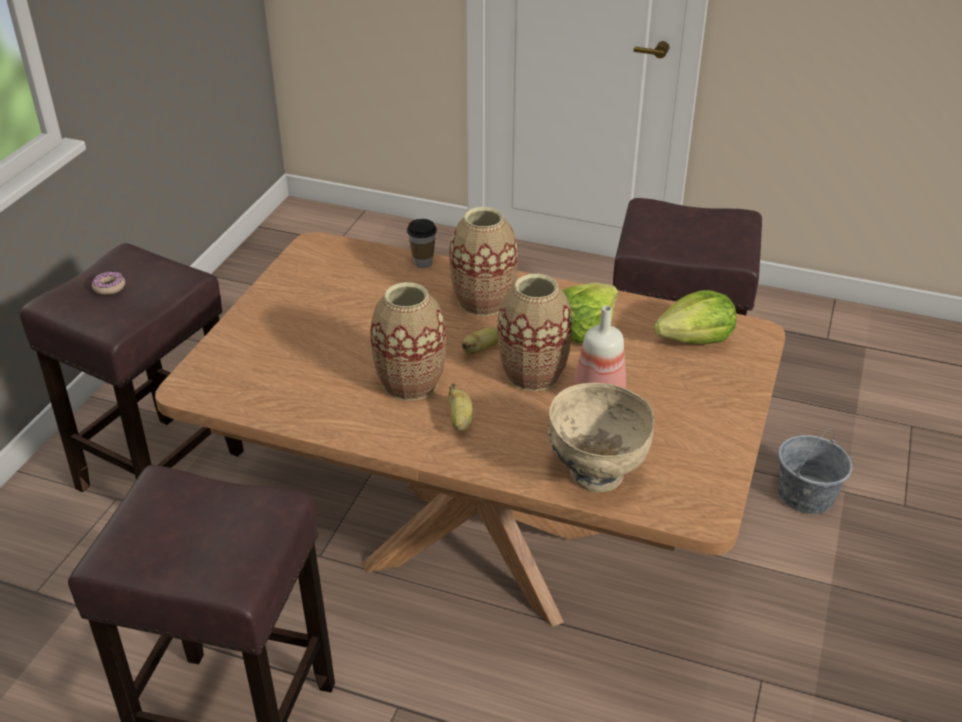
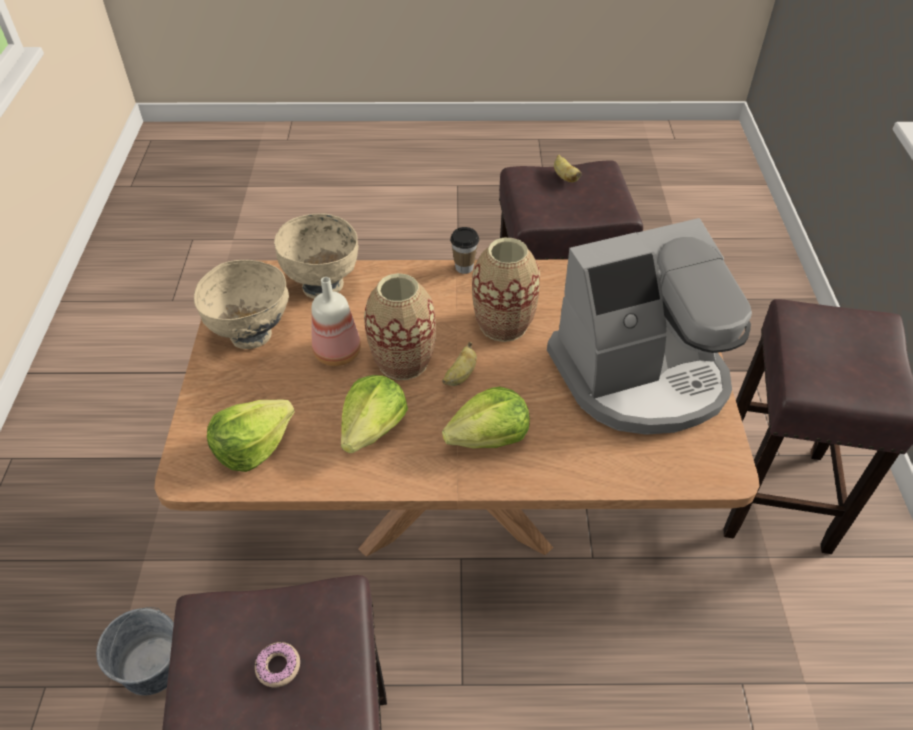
camera: 160 degrees right, 10 degrees up
donut [92,271,125,295] -> donut moved to [255,642,300,688]
cup [407,219,437,268] -> cup moved to [450,227,479,274]
banana [448,383,473,431] -> banana moved to [554,155,582,182]
vase [450,207,518,316] -> lettuce [442,386,530,449]
none -> beige bowl [194,260,289,349]
none -> coffee machine [547,218,752,435]

